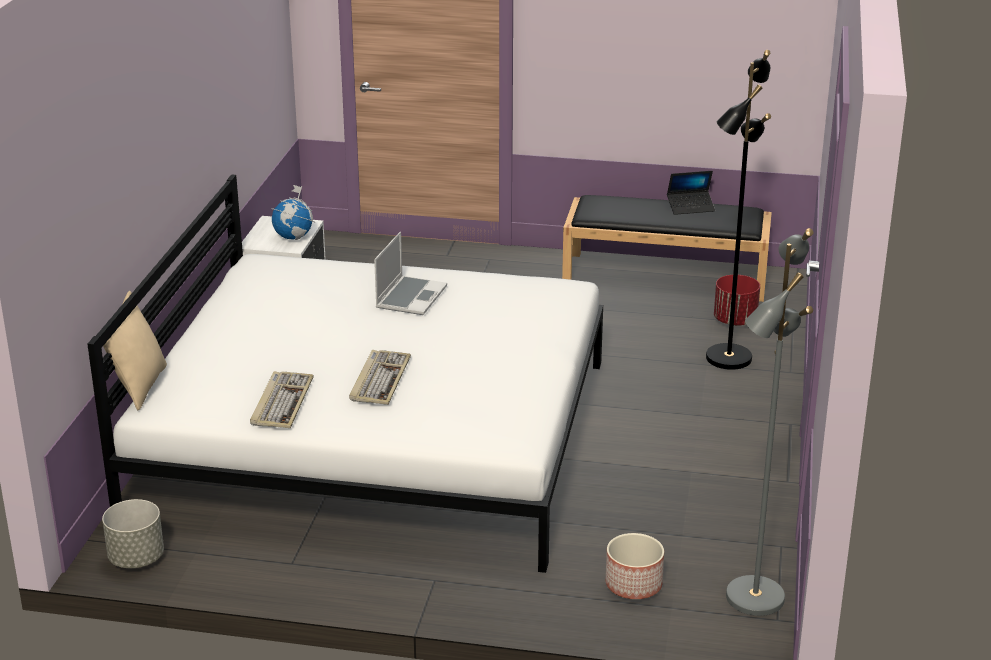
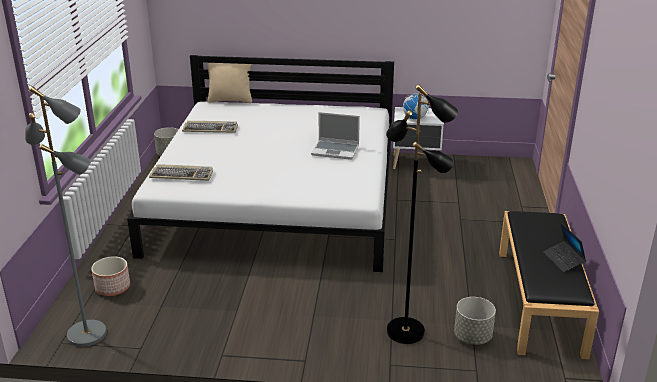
camera: 85 degrees right, 0 degrees up
keyboard [349,350,411,405] -> keyboard moved to [149,164,213,181]
red planter [714,275,760,326] -> grey planter [454,297,496,345]

